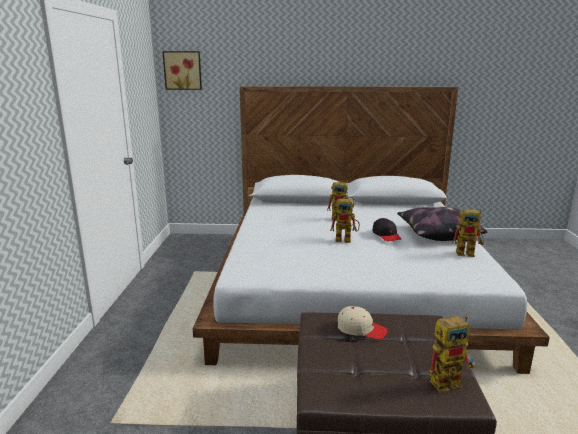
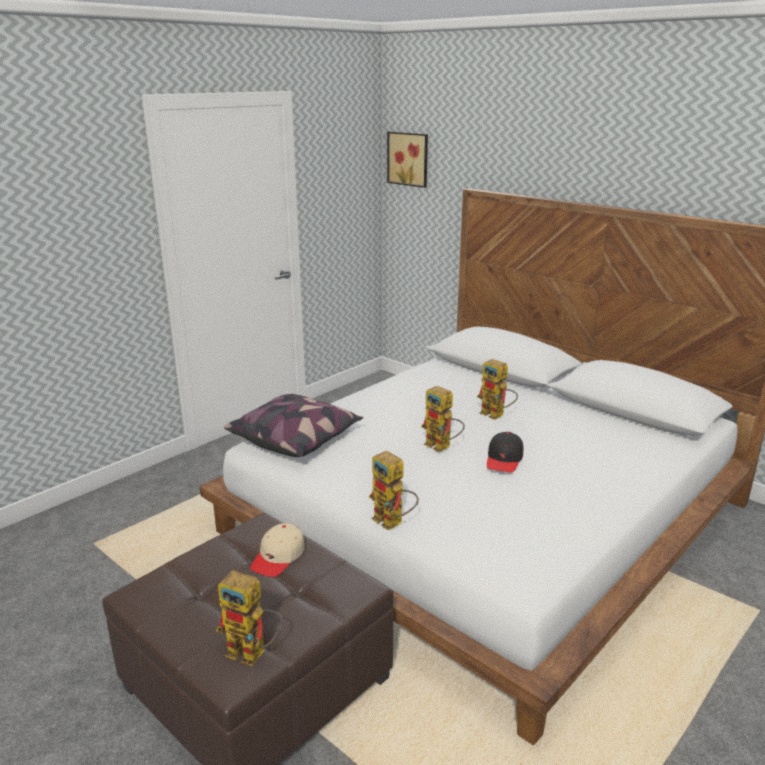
camera: 40 degrees right, 5 degrees up
beige cap [338,306,388,340] -> beige cap turned 60 degrees clockwise [250,523,305,577]
pillow [397,207,488,241] -> pillow moved to [224,394,363,457]
toy robot [452,209,484,257] -> toy robot moved to [369,451,419,530]

